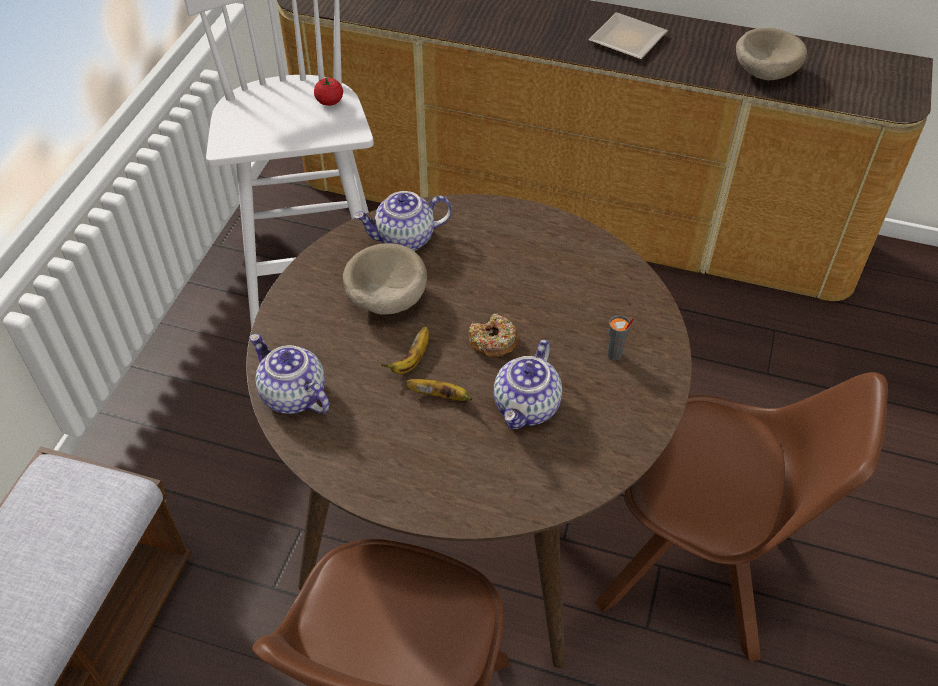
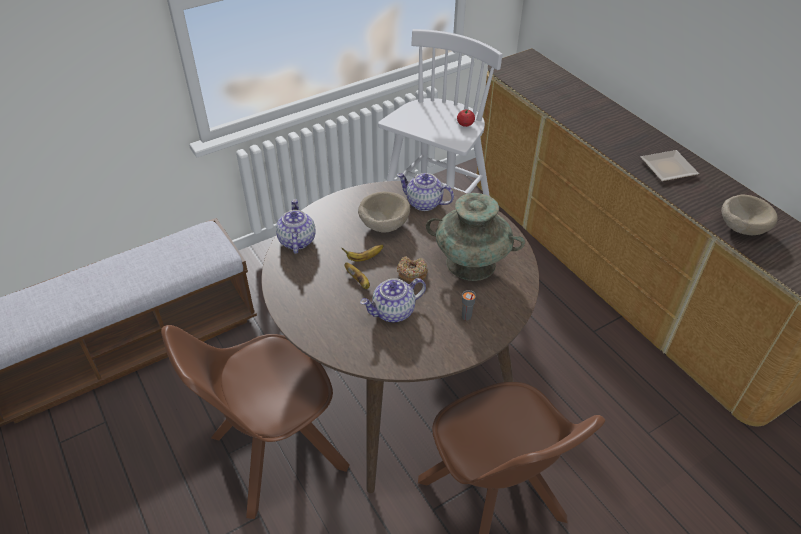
camera: 40 degrees right, 5 degrees down
none -> turquoise vase [426,193,525,281]

